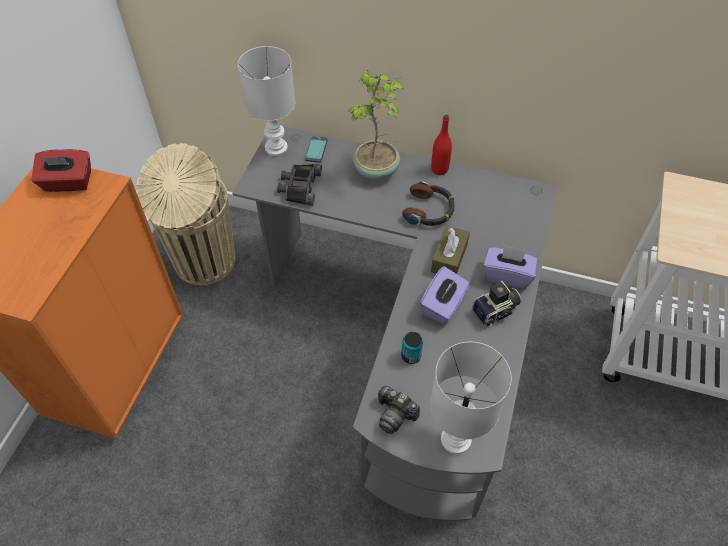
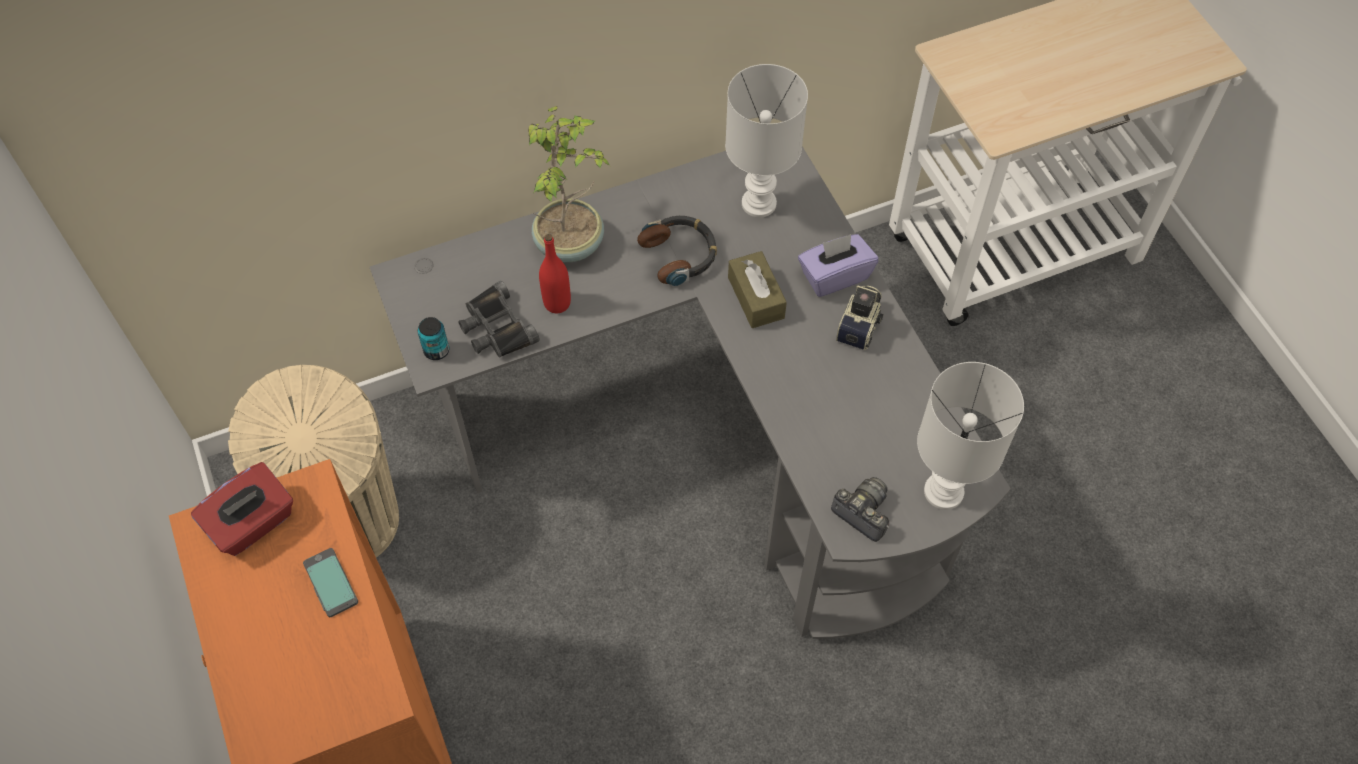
camera: 40 degrees left, 5 degrees up
white table lamp [238,46,295,156] -> white table lamp moved to [725,64,808,218]
phone [305,136,328,163] -> phone moved to [303,548,358,617]
camera [378,386,420,434] -> camera turned 135 degrees counterclockwise [831,477,889,542]
can [401,332,423,364] -> can moved to [418,317,449,360]
purple tissue box [420,266,470,325] -> none
red bottle [431,115,452,175] -> red bottle moved to [539,234,571,313]

